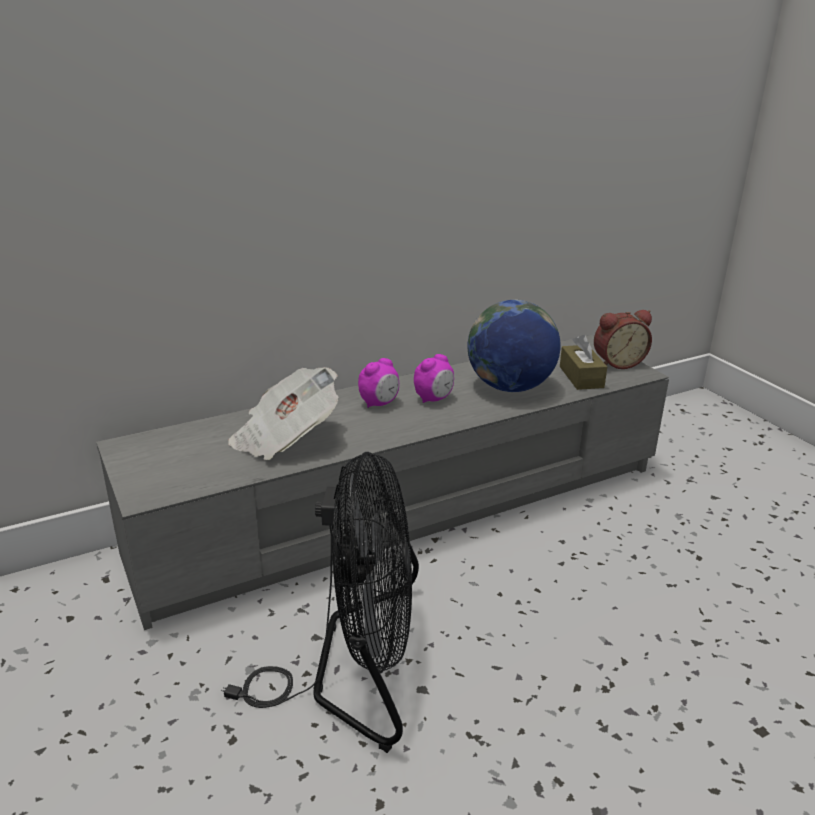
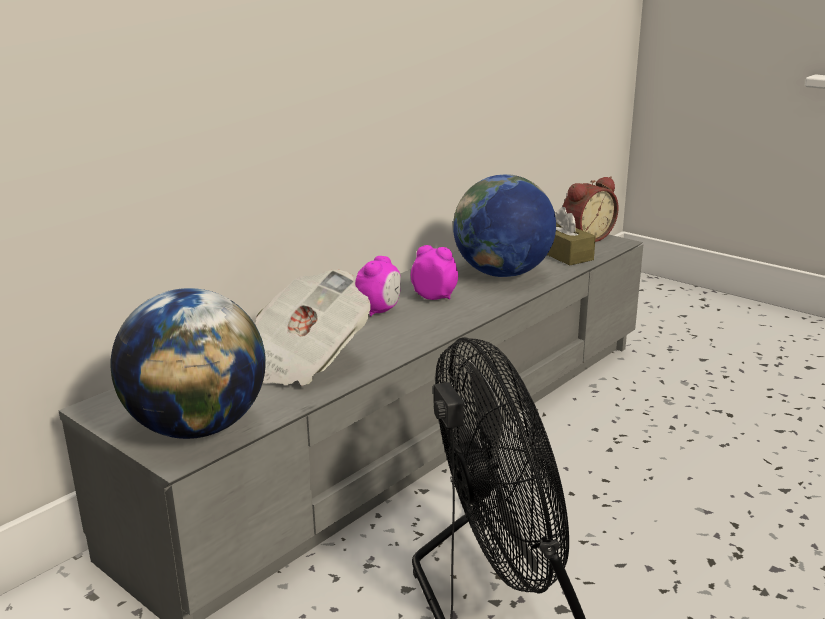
camera: 20 degrees left, 5 degrees down
alarm clock [414,354,454,403] -> alarm clock turned 90 degrees counterclockwise [411,245,458,300]
none -> globe [111,288,266,439]

